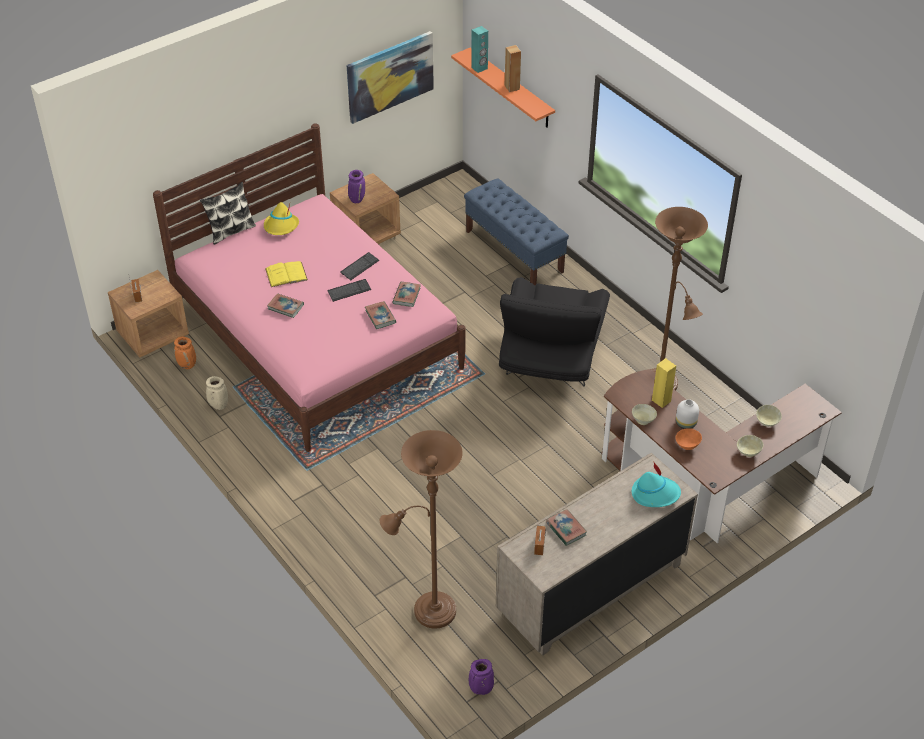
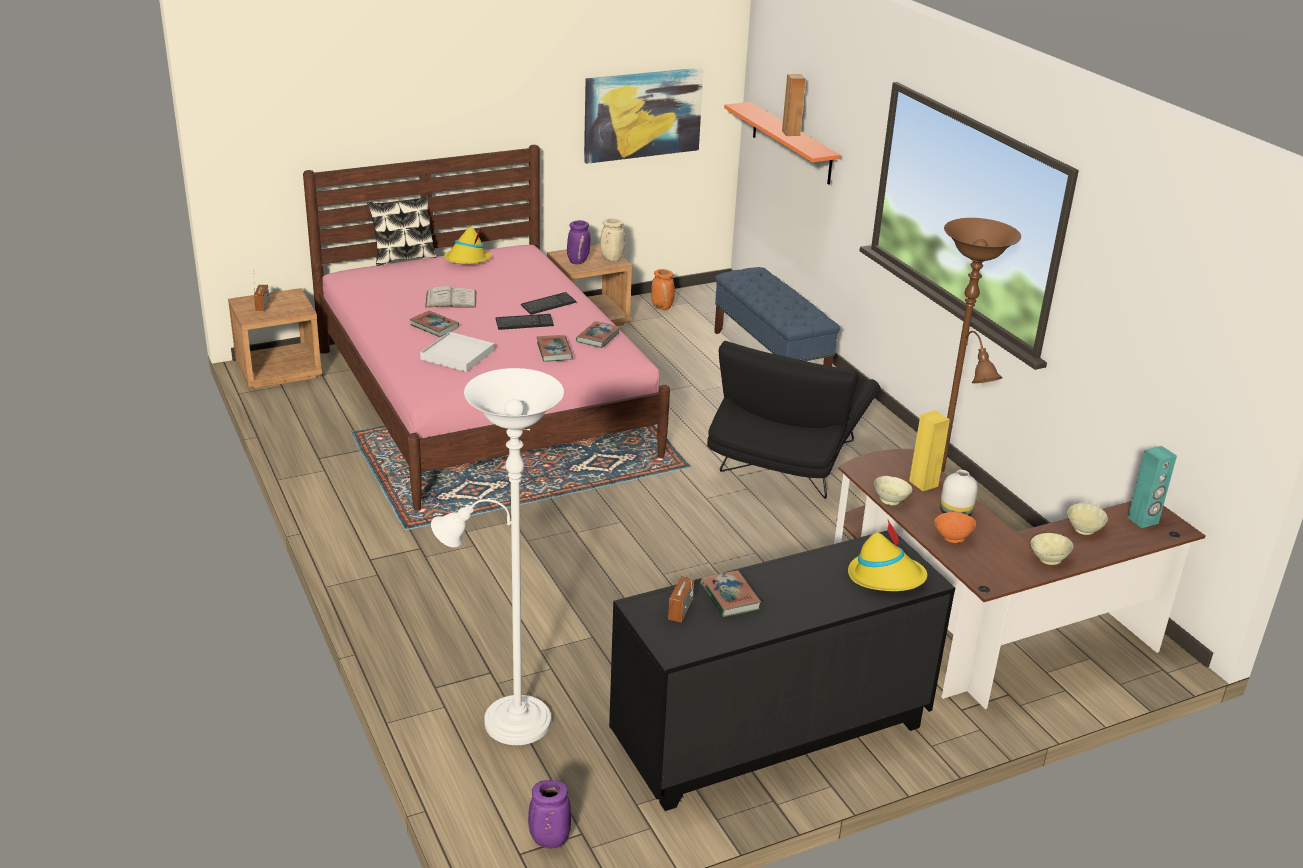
camera: 10 degrees right, 15 degrees down
orange vase [174,336,196,369] -> orange vase moved to [651,269,675,310]
beige vase [206,376,228,410] -> beige vase moved to [600,218,625,262]
yellow book [265,261,308,287] -> white book [425,286,476,308]
brown floor lamp [380,430,463,629] -> white floor lamp [431,368,564,745]
turquoise speaker [471,26,488,73] -> turquoise speaker moved to [1128,446,1177,528]
beige dresser [496,452,698,656] -> black dresser [609,530,955,811]
turquoise hat [632,461,681,507] -> yellow hat [848,520,927,591]
none -> white tray [420,332,495,372]

